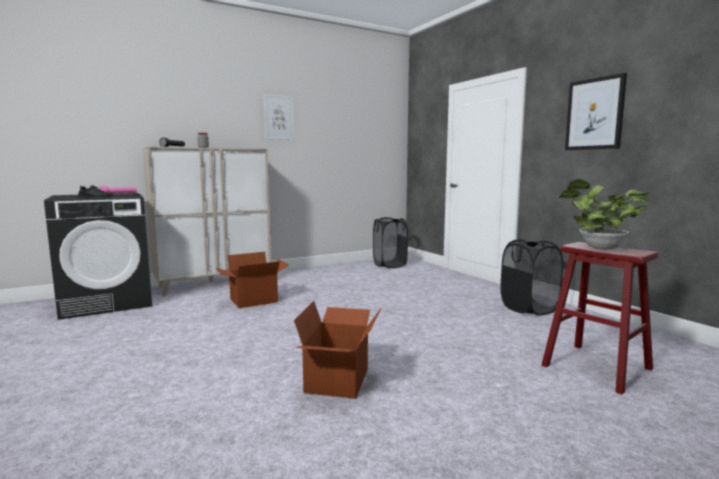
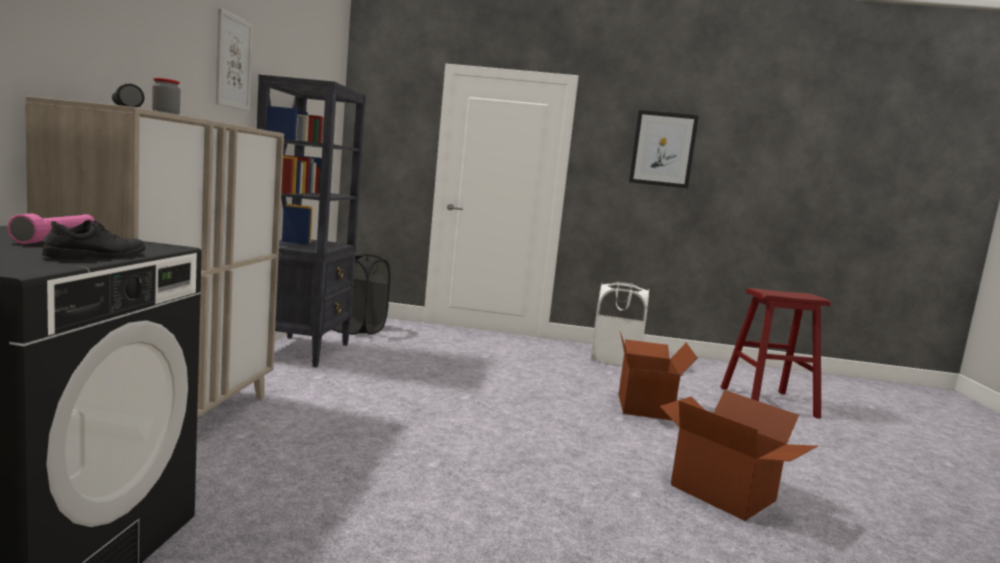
camera: 55 degrees left, 0 degrees up
cardboard box [215,252,289,308] -> cardboard box moved to [619,331,698,421]
black laundry basket [501,239,563,315] -> white laundry basket [591,282,649,366]
potted plant [557,179,650,250] -> none
none -> black bookcase [257,75,367,368]

